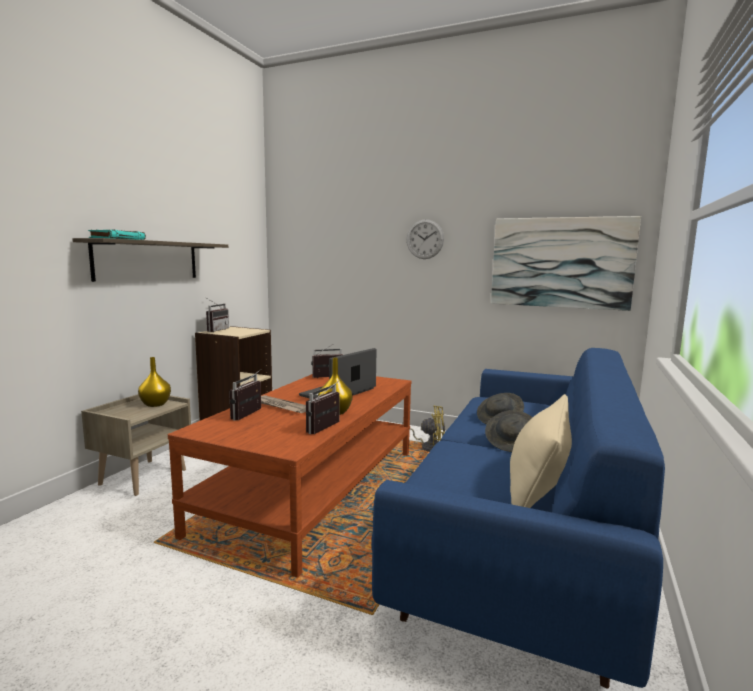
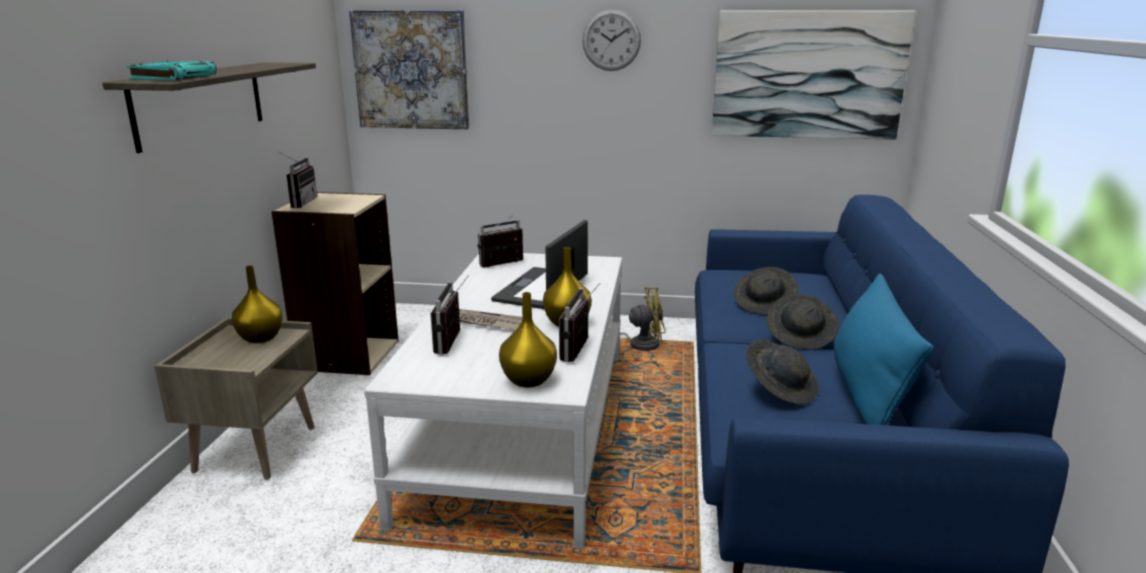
camera: 15 degrees left, 10 degrees up
brown coffee table [168,374,412,578] -> white coffee table [364,253,622,549]
beige pillow [510,394,572,508] -> blue pillow [834,274,933,425]
none -> picture [349,10,469,129]
none -> yellow vase [499,292,557,387]
none -> grey hat [746,340,818,404]

